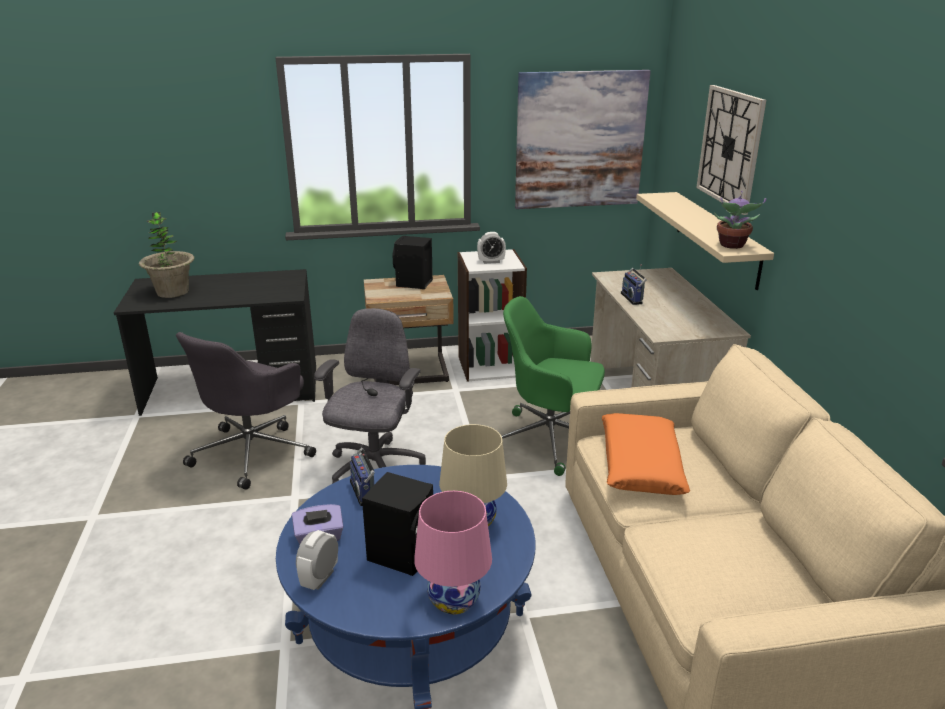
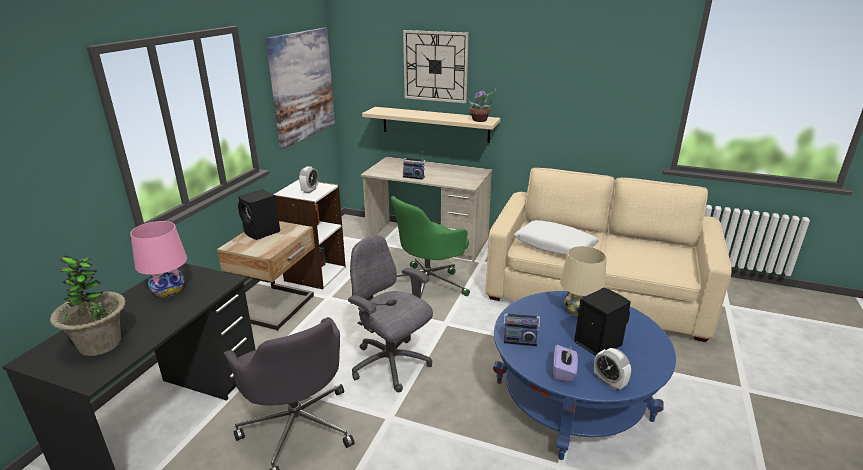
camera: 60 degrees left, 0 degrees up
pink table lamp [414,491,492,615] -> pink table lamp moved to [130,221,187,298]
orange pillow [602,413,690,495] -> white pillow [514,220,599,255]

